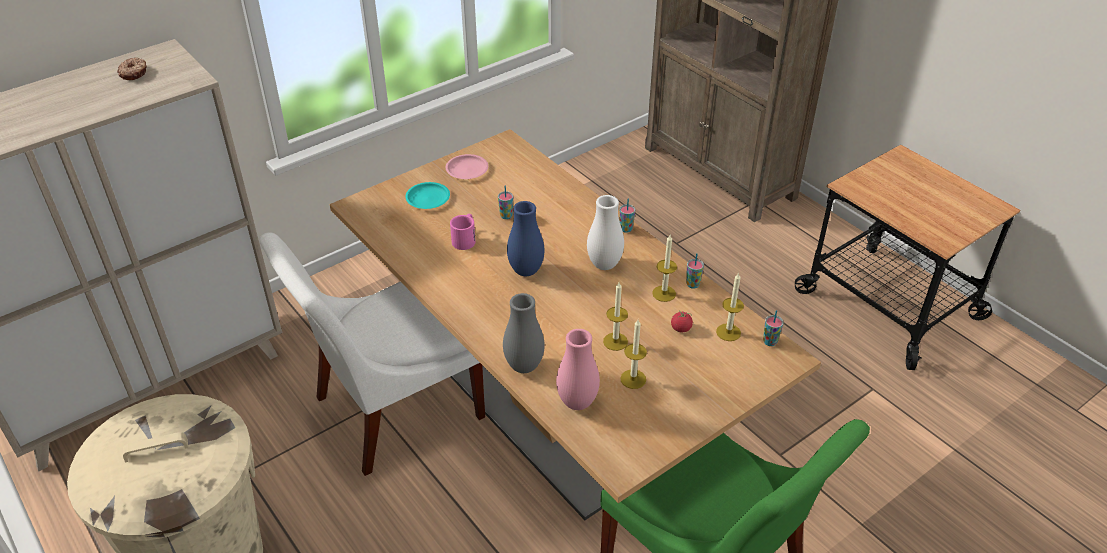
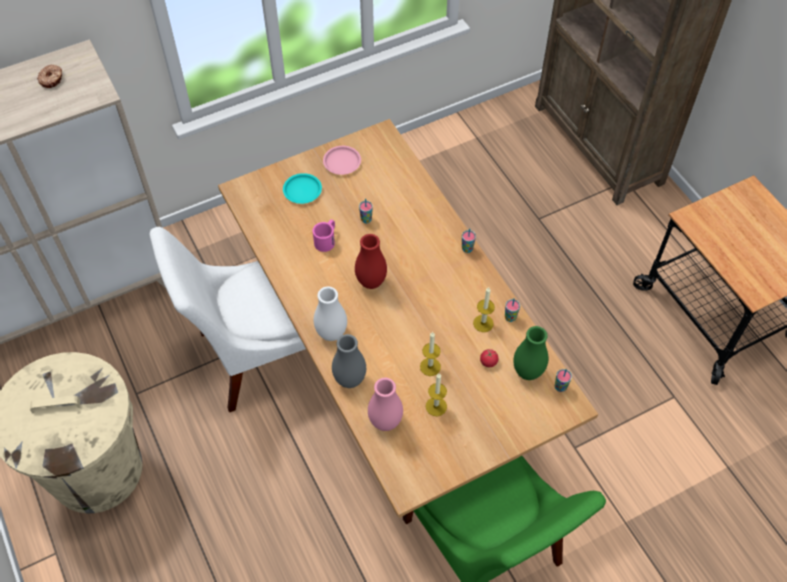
camera: 10 degrees right, 15 degrees up
blue vase [507,201,544,276] -> red vase [355,234,387,289]
white vase [587,195,624,270] -> white vase moved to [314,286,347,341]
candle [716,272,744,341] -> green vase [513,326,549,380]

